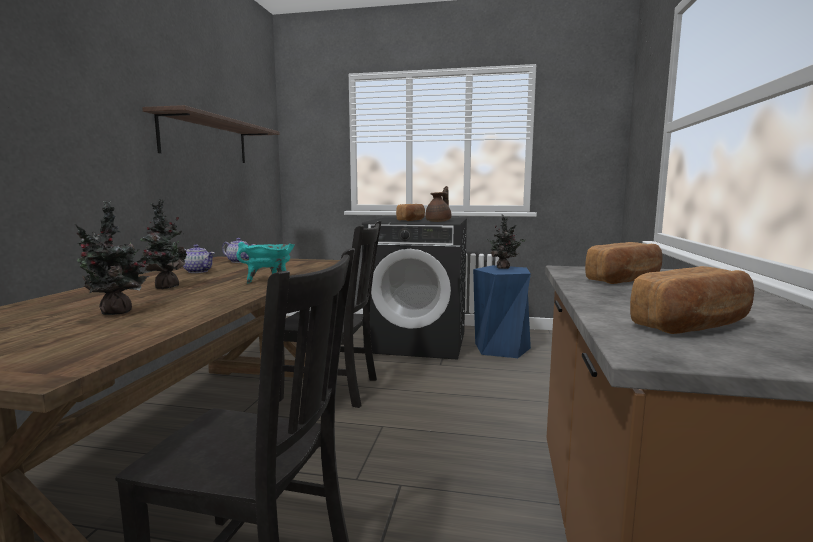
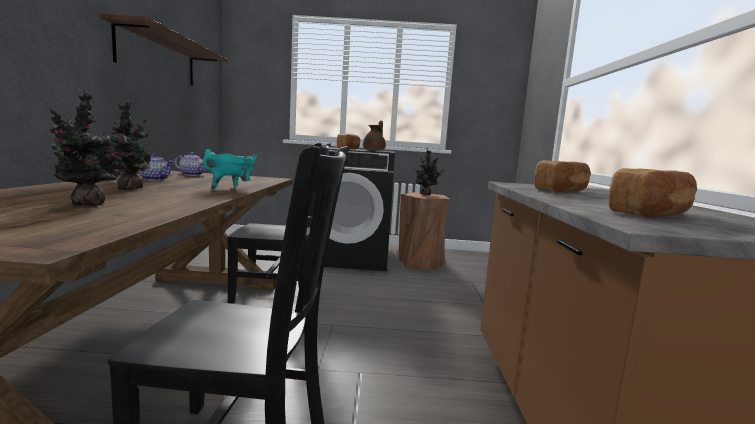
camera: 10 degrees left, 0 degrees up
blue stool [473,265,531,358] -> brown stool [398,192,450,271]

